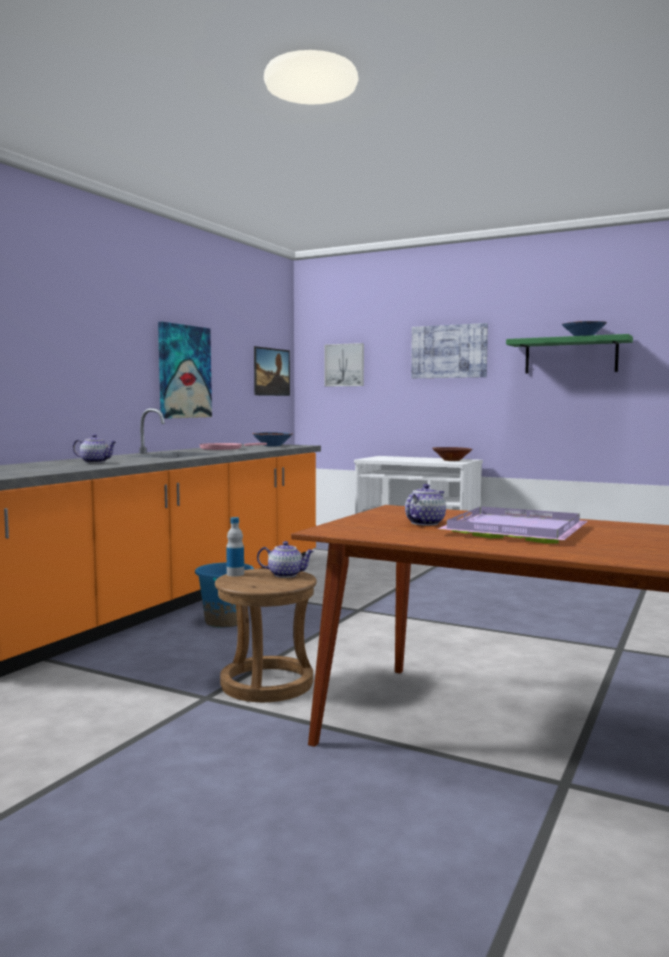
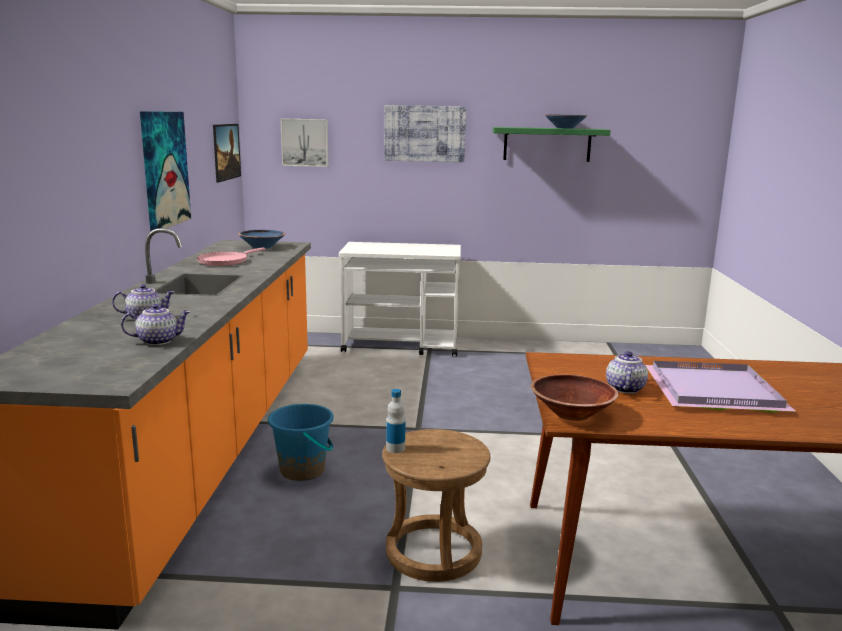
camera: 25 degrees left, 10 degrees up
teapot [257,541,314,578] -> teapot moved to [121,304,190,345]
brown bowl [432,447,473,461] -> brown bowl moved to [531,374,619,421]

